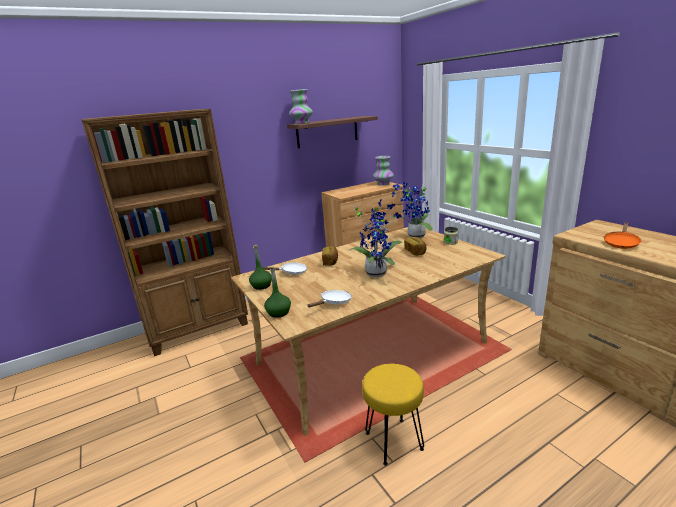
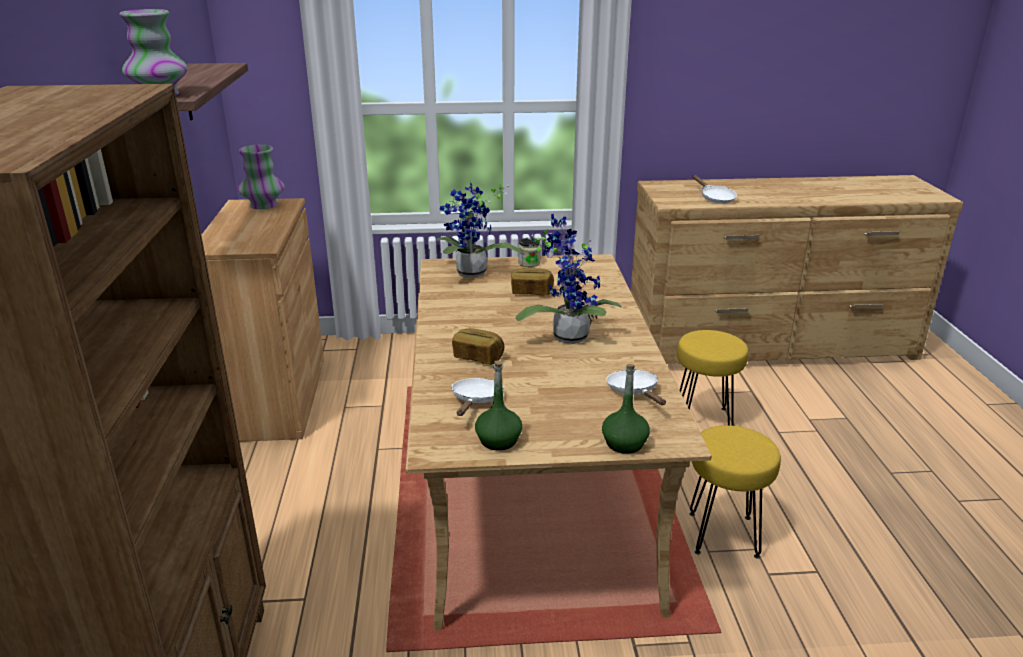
camera: 65 degrees left, 5 degrees up
orange frying pan [603,222,642,249] -> white frying pan [692,175,737,204]
none -> yellow stool [677,330,748,426]

